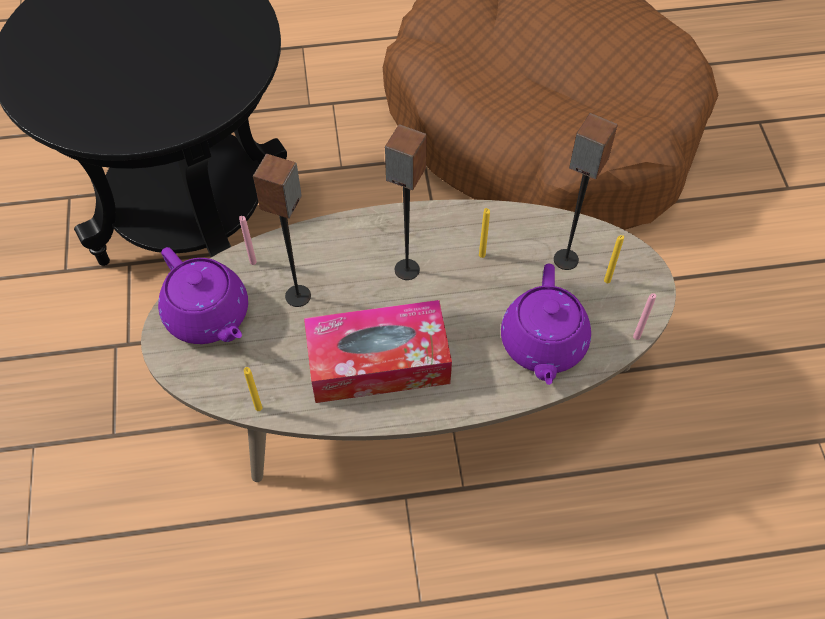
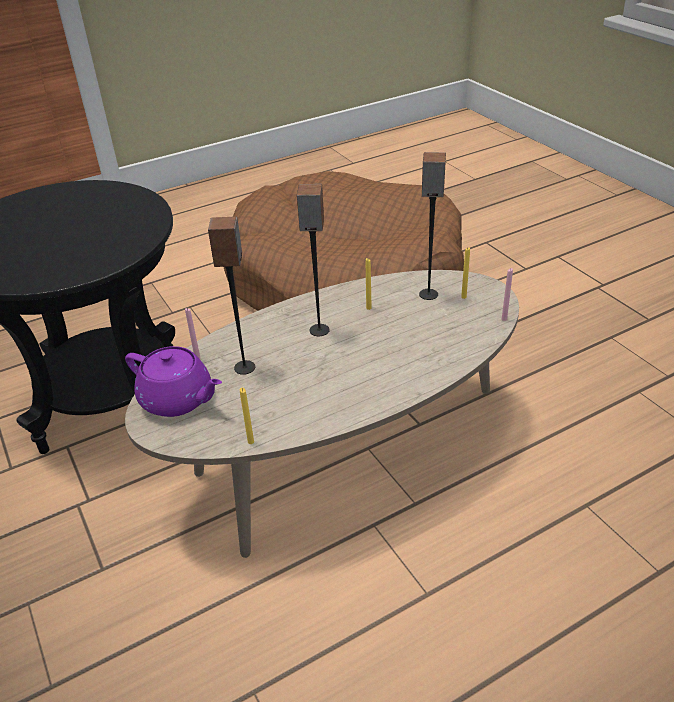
camera: 20 degrees left, 20 degrees down
tissue box [304,300,452,403] -> none
purple teapot [501,264,591,385] -> none

